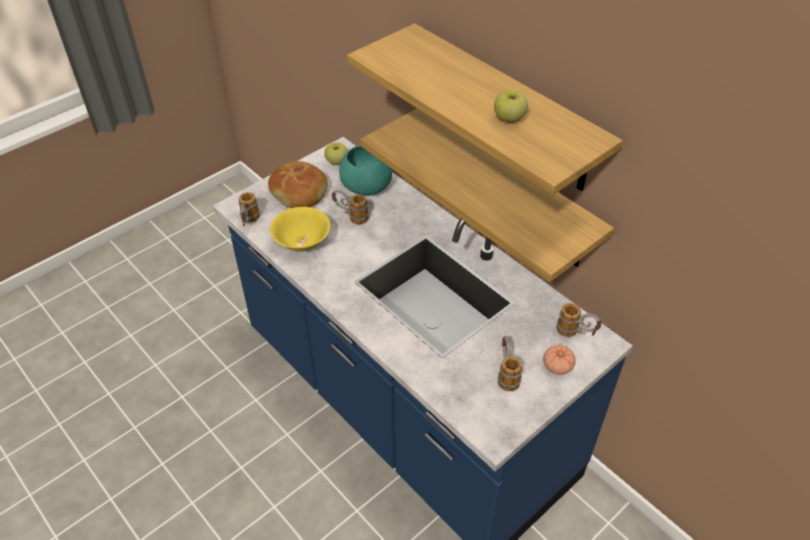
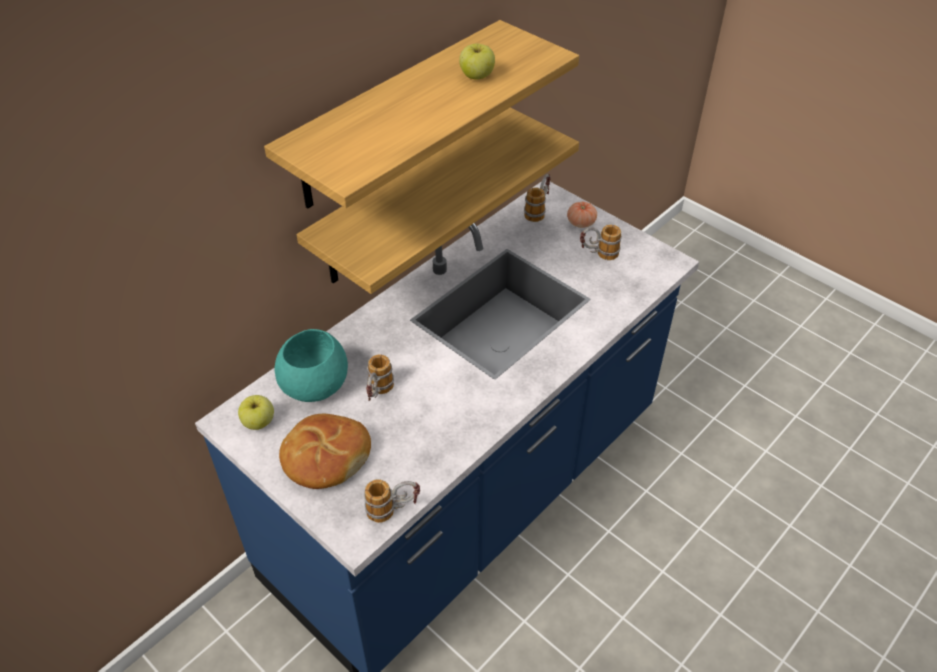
camera: 95 degrees left, 0 degrees up
yellow bowl [270,207,330,252] -> none

